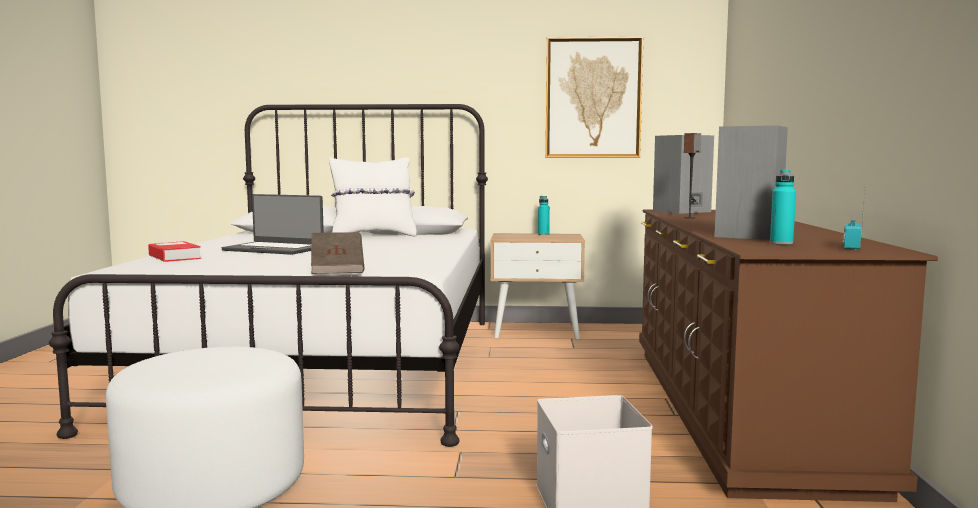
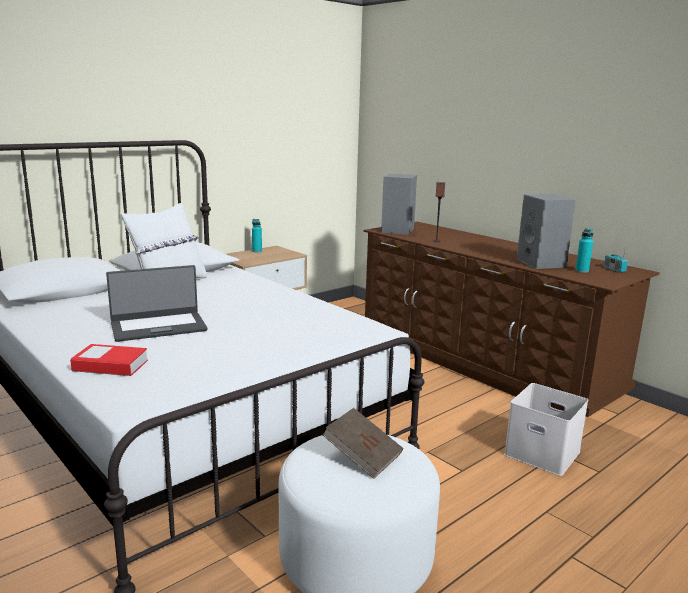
camera: 45 degrees left, 10 degrees up
brown book [311,232,364,274] -> brown book moved to [322,408,404,479]
picture [545,36,643,158] -> none

